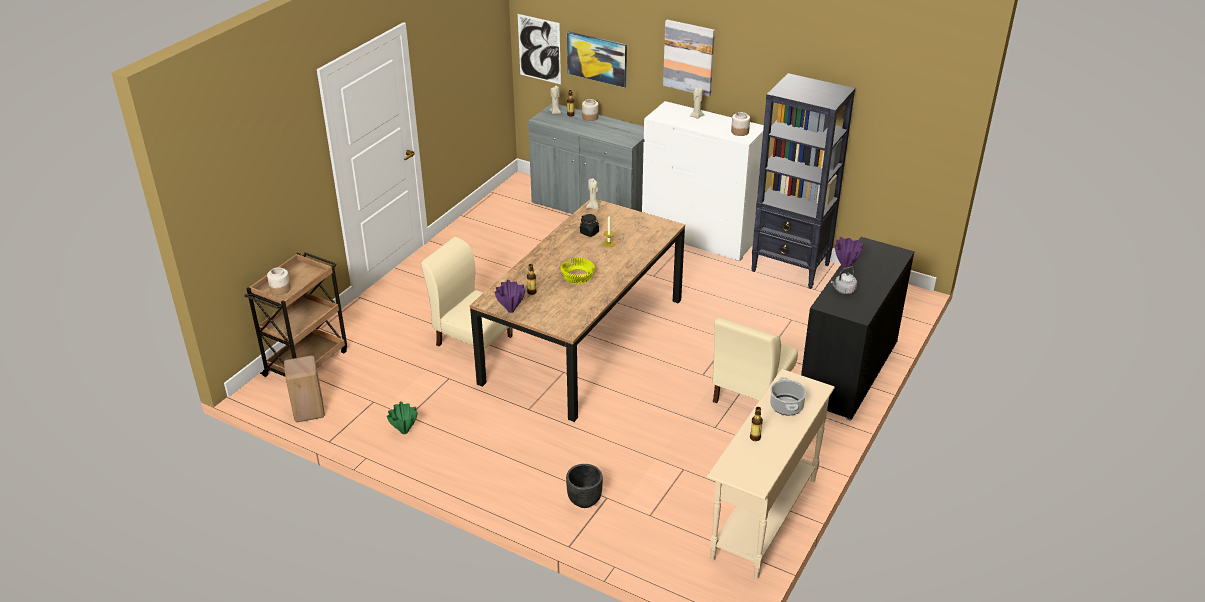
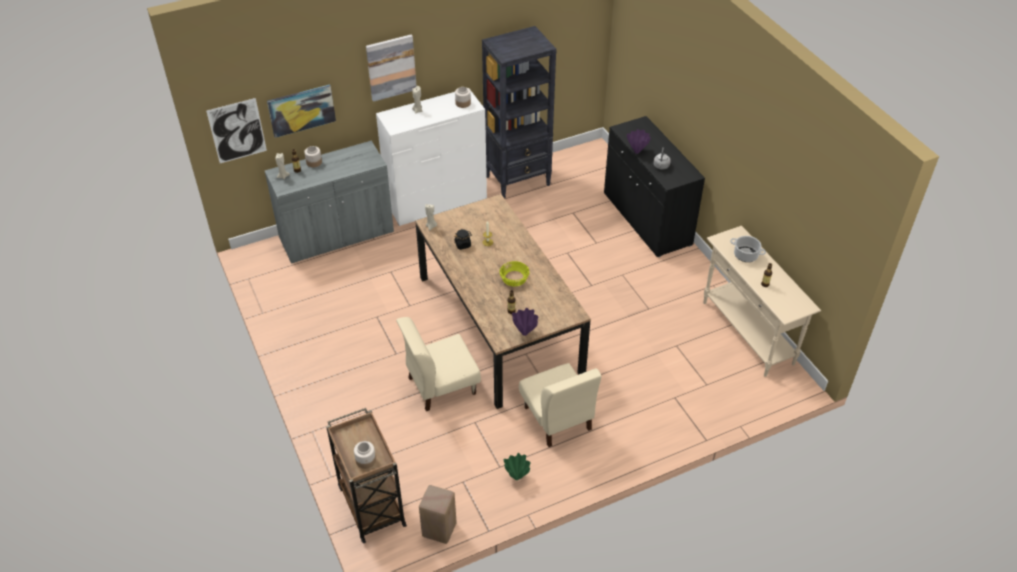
camera: 55 degrees left, 10 degrees up
black planter [566,464,603,508] -> none
beige chair [712,317,798,403] -> beige chair moved to [519,363,601,447]

